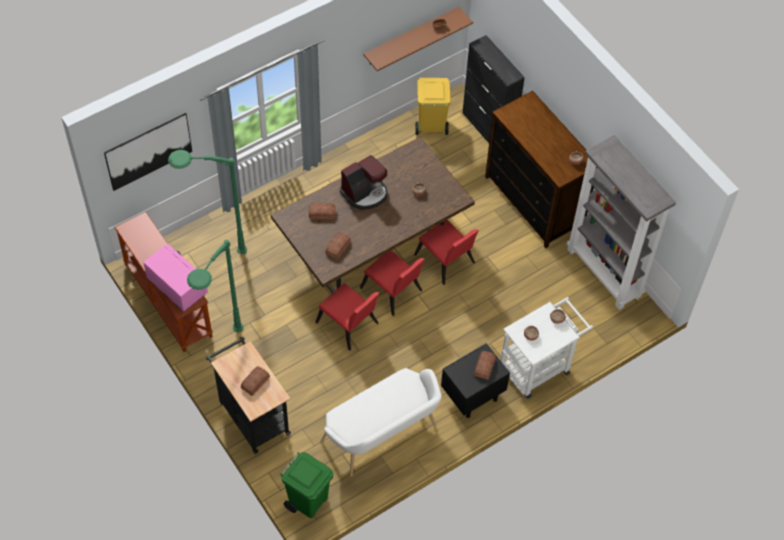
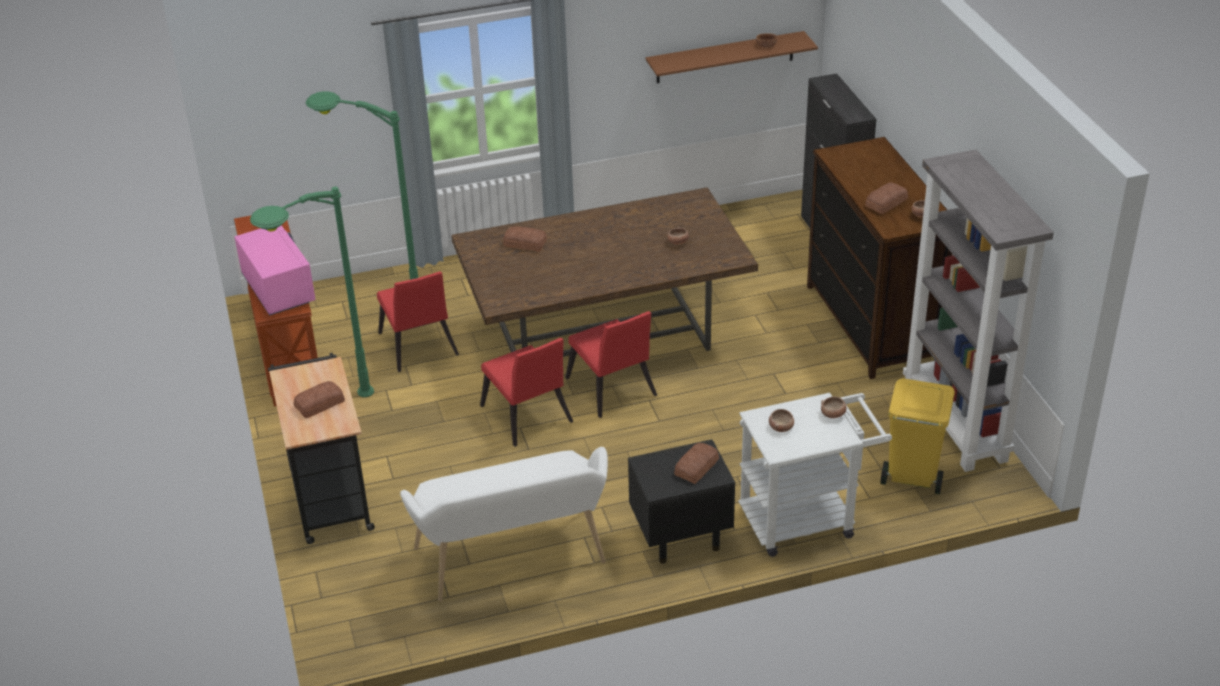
camera: 20 degrees right, 20 degrees down
picture [104,113,192,191] -> none
green trash can [280,452,333,518] -> none
bread [325,232,351,259] -> bread moved to [865,182,908,214]
coffee machine [340,155,388,210] -> none
red chair [414,220,479,285] -> red chair moved to [377,271,459,372]
yellow trash can [415,78,451,135] -> yellow trash can moved to [880,378,955,494]

